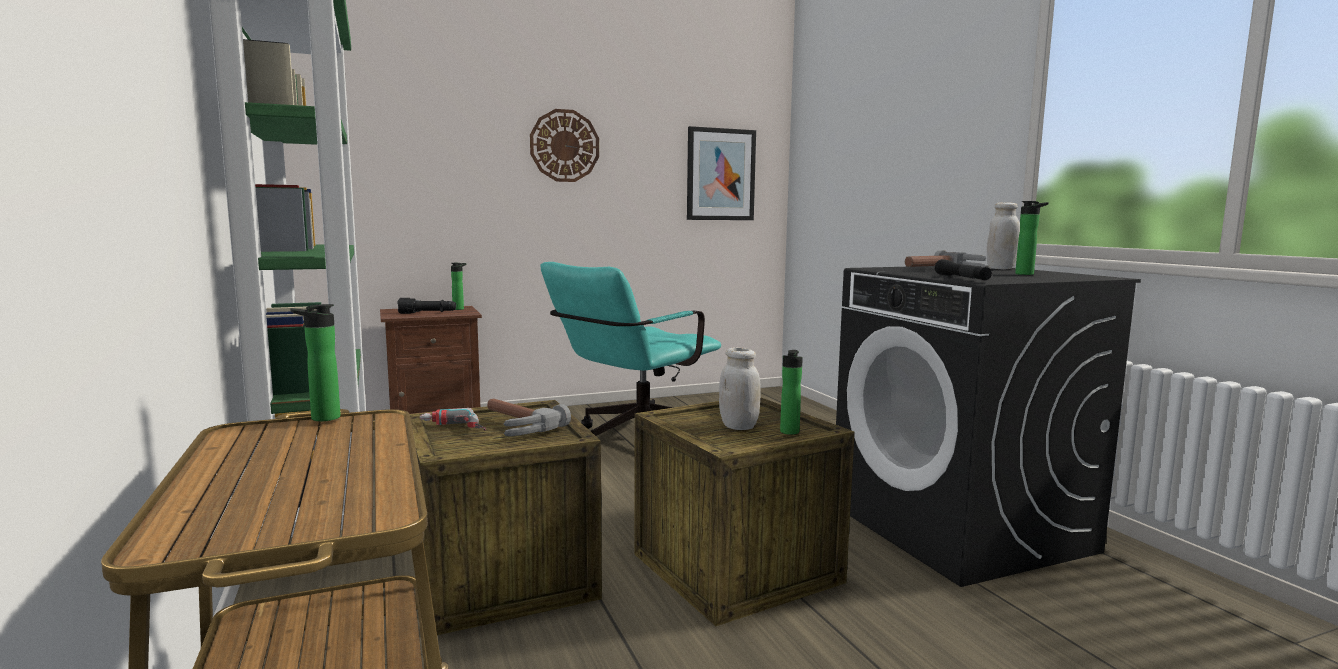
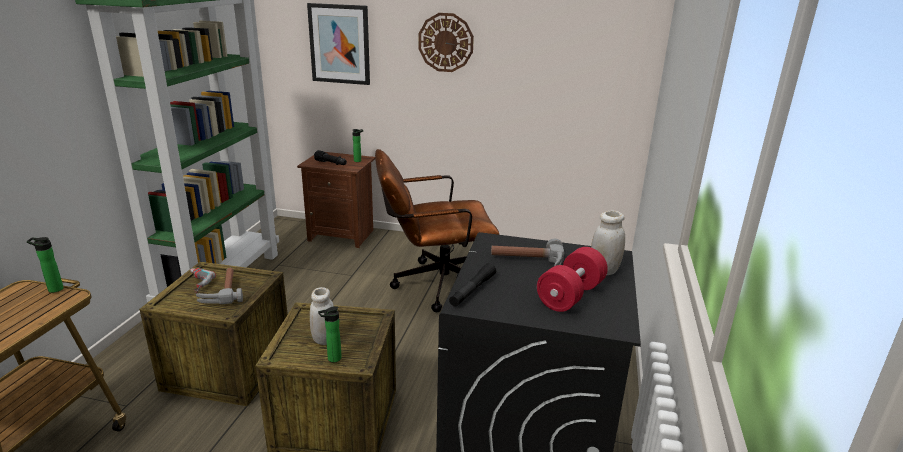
camera: 35 degrees right, 15 degrees up
turquoise office chair [541,262,721,436] -> brown office chair [375,149,499,312]
picture [687,126,756,220] -> picture moved to [307,3,370,85]
bottle [1015,201,1049,275] -> red dumbbell [537,247,608,312]

